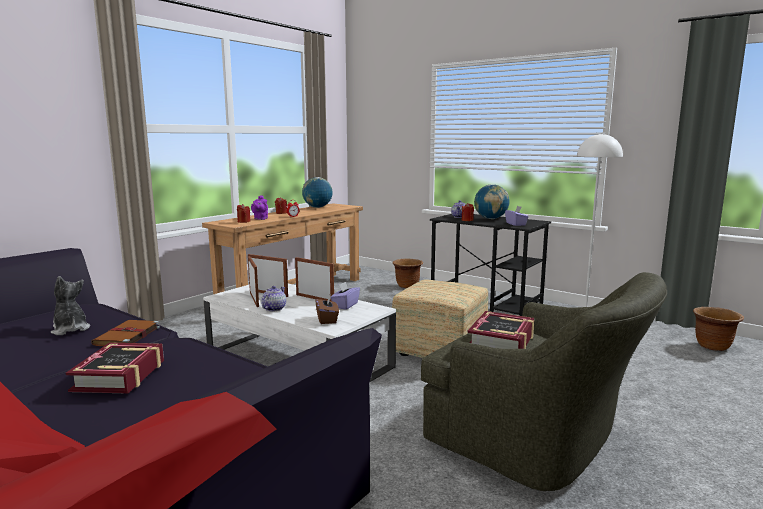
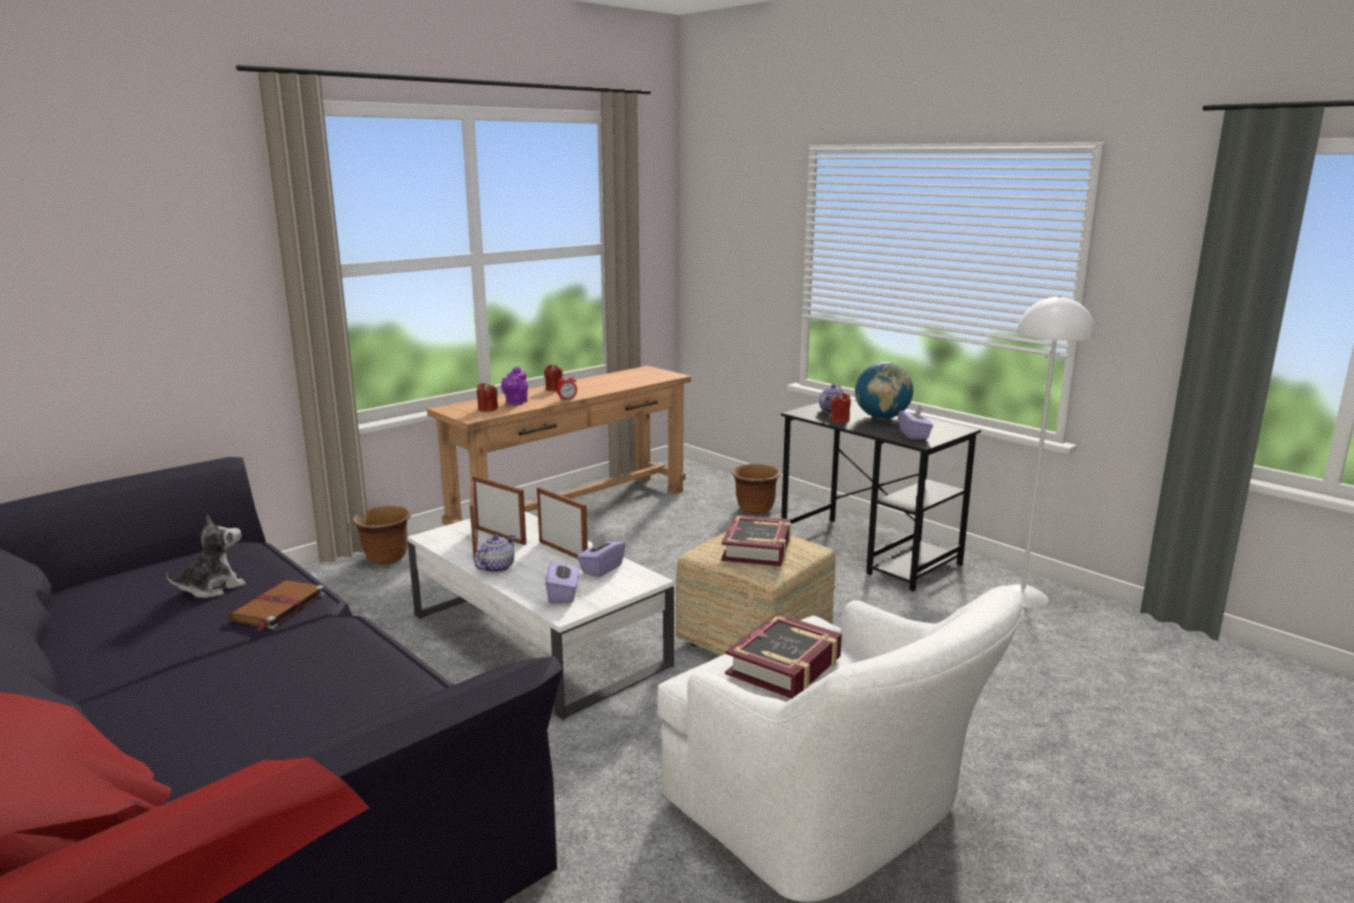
camera: 10 degrees right, 5 degrees up
plush toy [51,276,90,335] -> plush toy turned 75 degrees clockwise [166,515,246,598]
book [65,343,164,394] -> book moved to [721,515,791,566]
globe [302,177,333,208] -> none
brown tissue box [316,295,339,324] -> purple tissue box [545,559,579,603]
green armchair [421,272,667,491] -> white armchair [657,586,1024,902]
brown planter [693,307,744,351] -> brown planter moved to [352,505,411,564]

